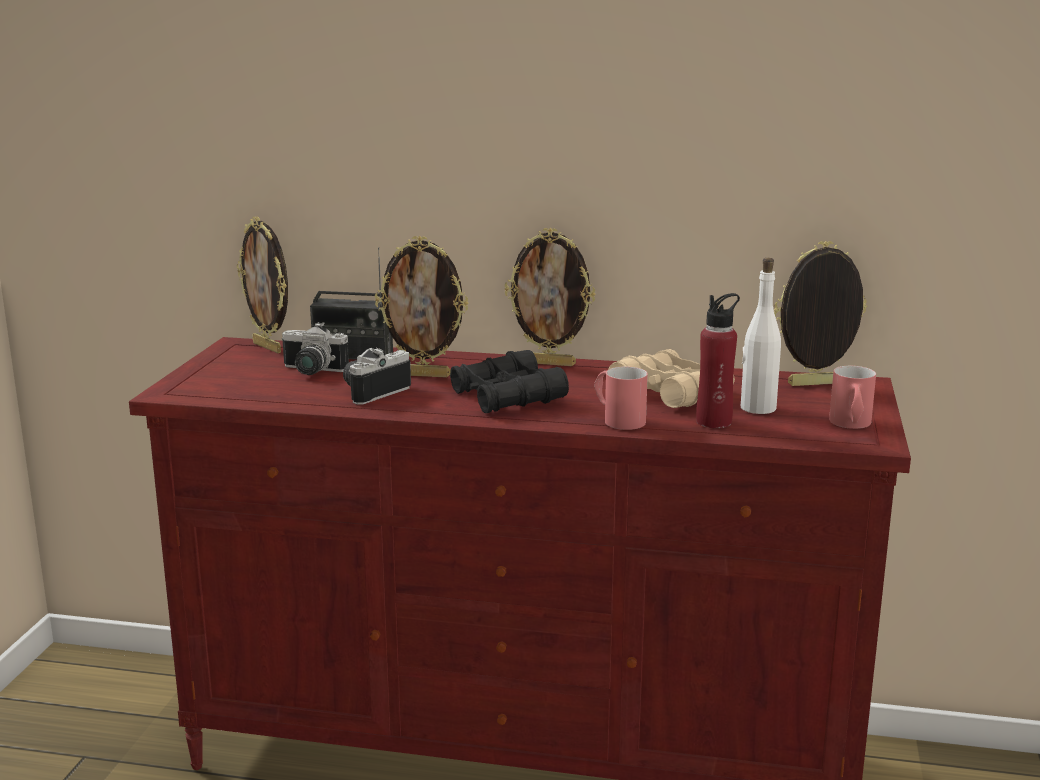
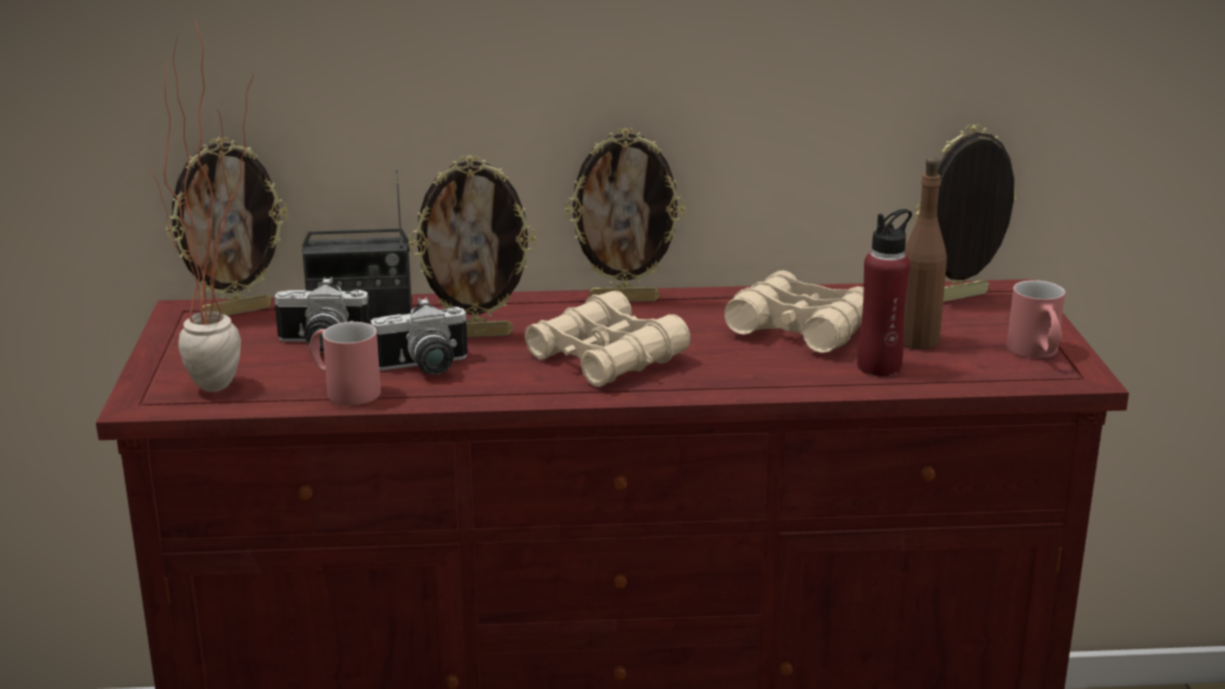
camera: 15 degrees left, 5 degrees up
picture frame [237,216,288,353] -> picture frame turned 60 degrees counterclockwise [166,137,288,316]
camera [343,347,411,405] -> camera turned 135 degrees counterclockwise [371,297,468,375]
black binoculars [450,350,569,413] -> beige binoculars [525,291,690,387]
red mug [594,367,648,430] -> red mug moved to [309,322,381,406]
white bottle [741,258,781,414] -> brown bottle [904,158,947,349]
none -> potted plant [151,21,254,392]

